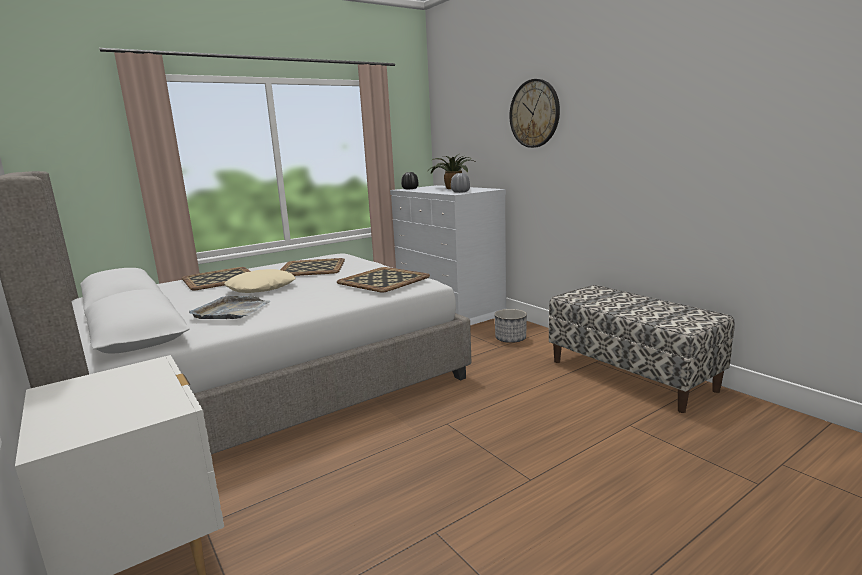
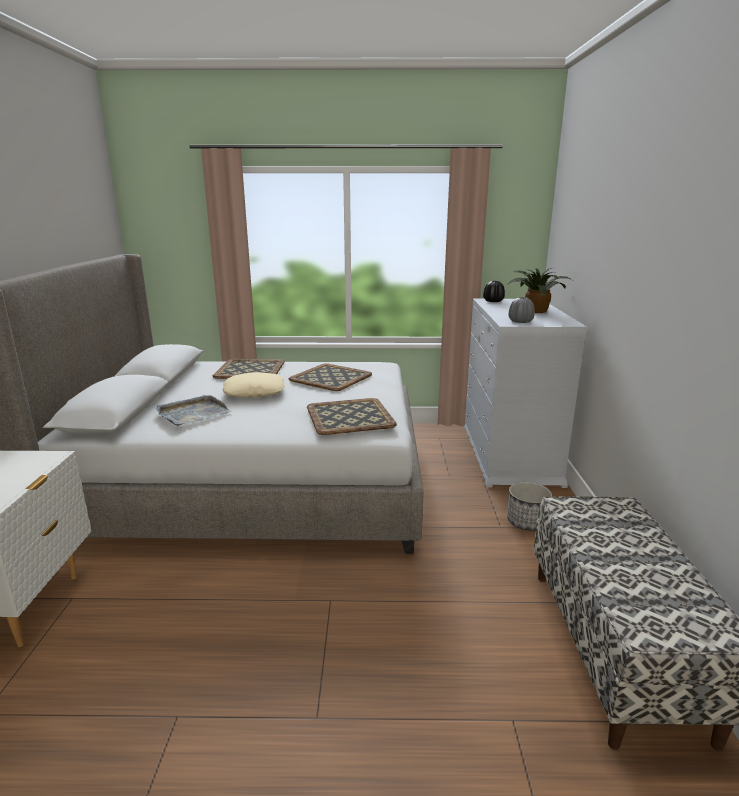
camera: 35 degrees right, 5 degrees up
wall clock [509,79,560,148] -> none

